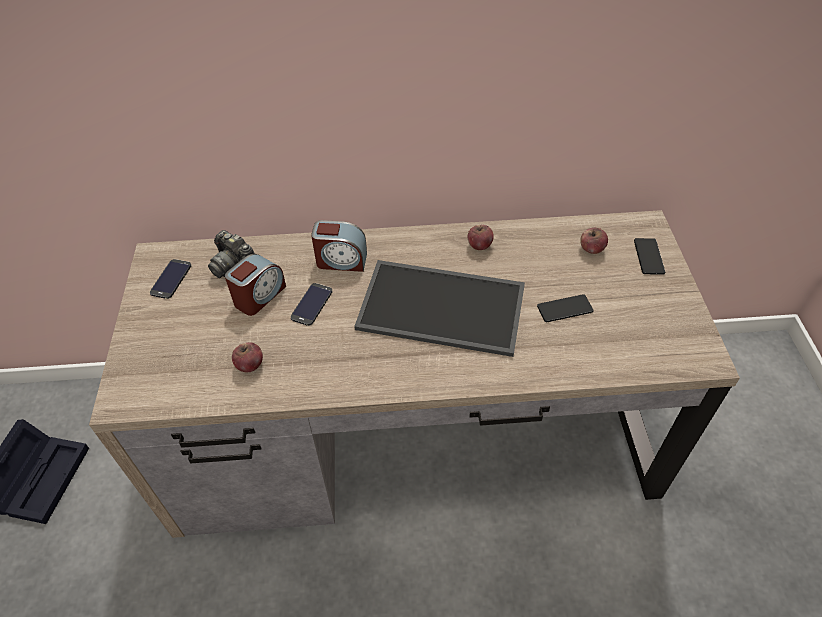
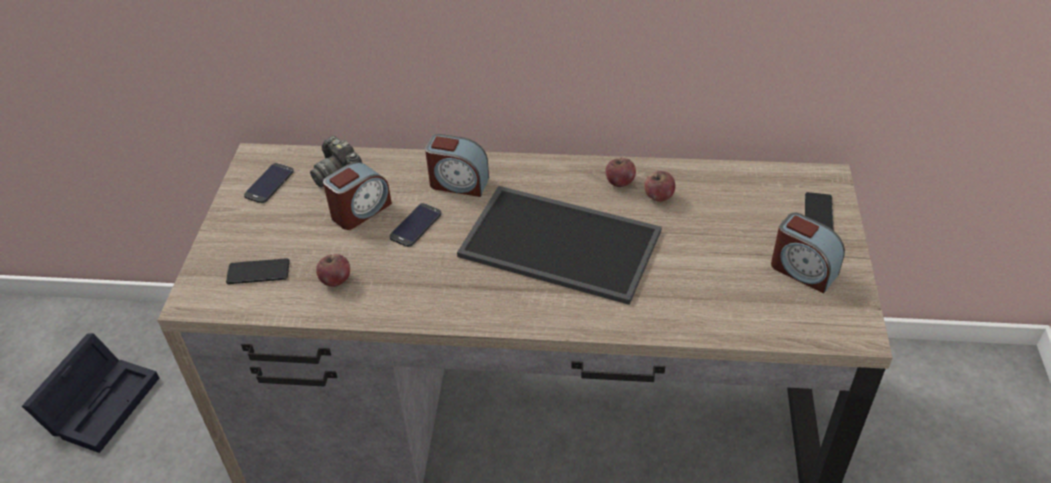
camera: 10 degrees right, 5 degrees down
phone [537,294,594,322] -> phone moved to [226,258,290,284]
apple [580,228,608,254] -> apple moved to [644,171,675,202]
none -> alarm clock [771,213,845,294]

